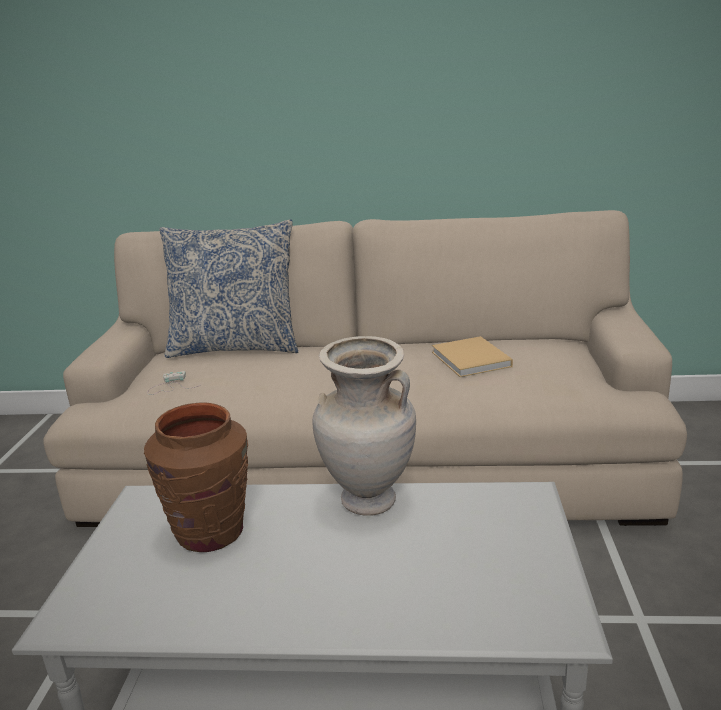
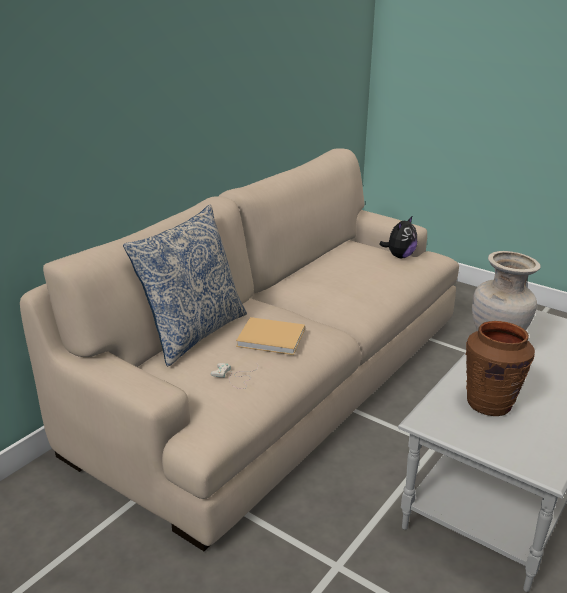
camera: 60 degrees left, 5 degrees up
beige book [432,336,513,377] -> beige book moved to [236,317,305,355]
none -> plush toy [379,216,417,258]

